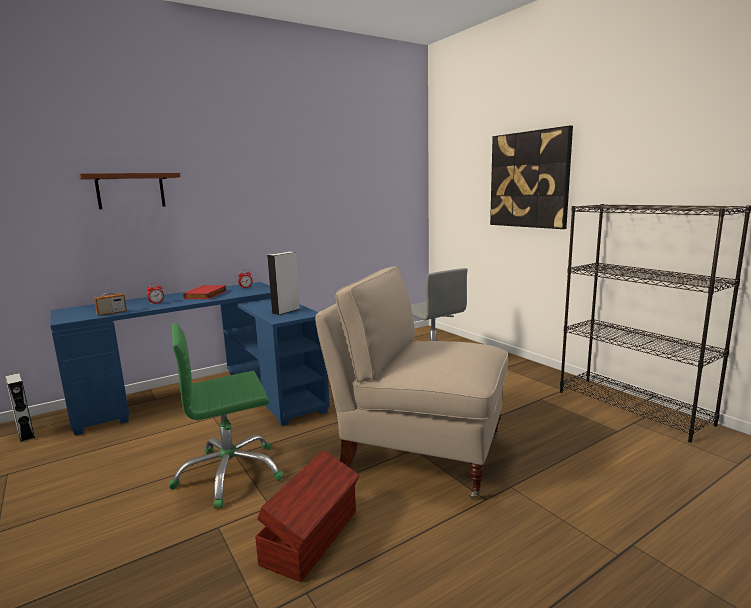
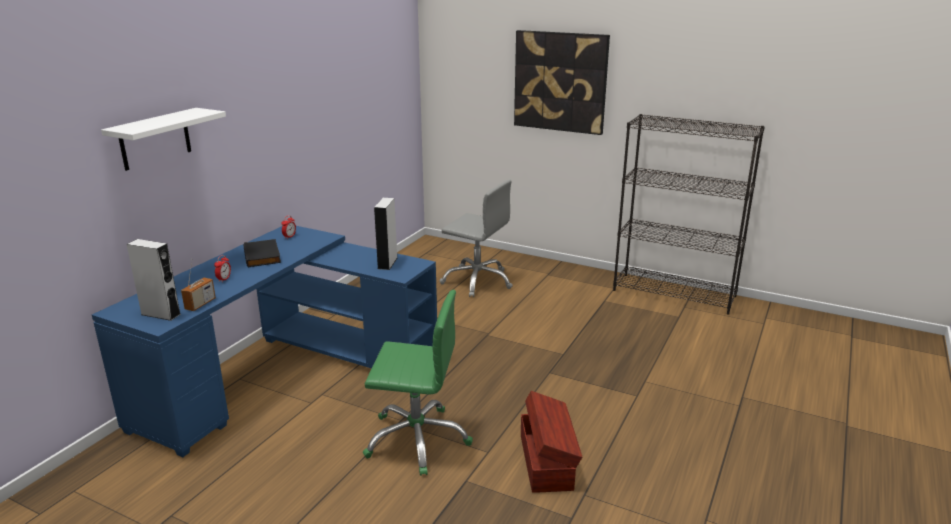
camera: 30 degrees left, 10 degrees up
grey speaker [5,373,35,442] -> grey speaker moved to [127,239,181,321]
brown shelf [79,173,181,209] -> white shelf [101,108,226,171]
green office chair [169,323,284,509] -> green office chair turned 120 degrees counterclockwise [363,290,473,476]
red book [183,285,227,299] -> black book [244,239,281,267]
beige chair [315,266,508,499] -> none

